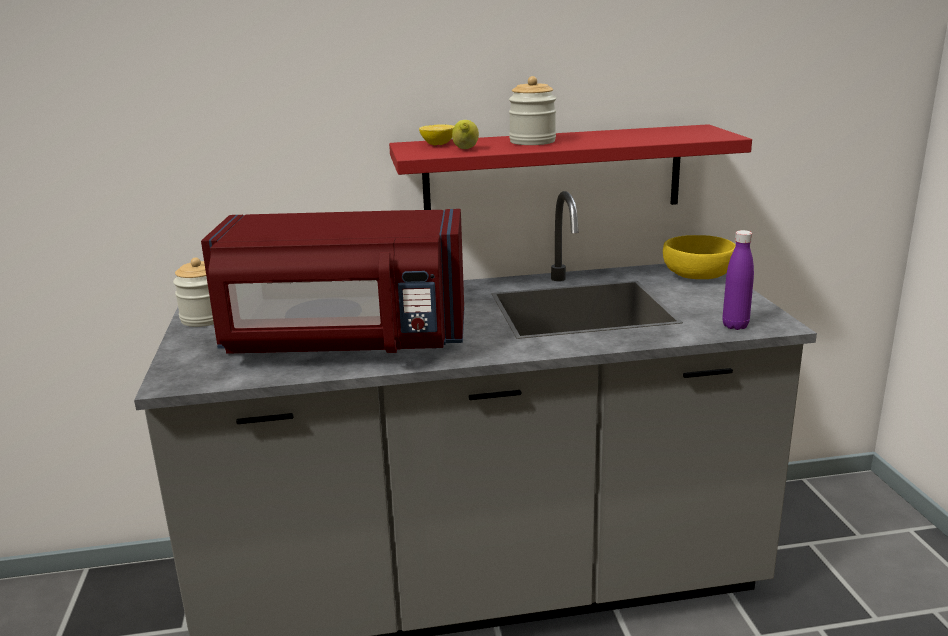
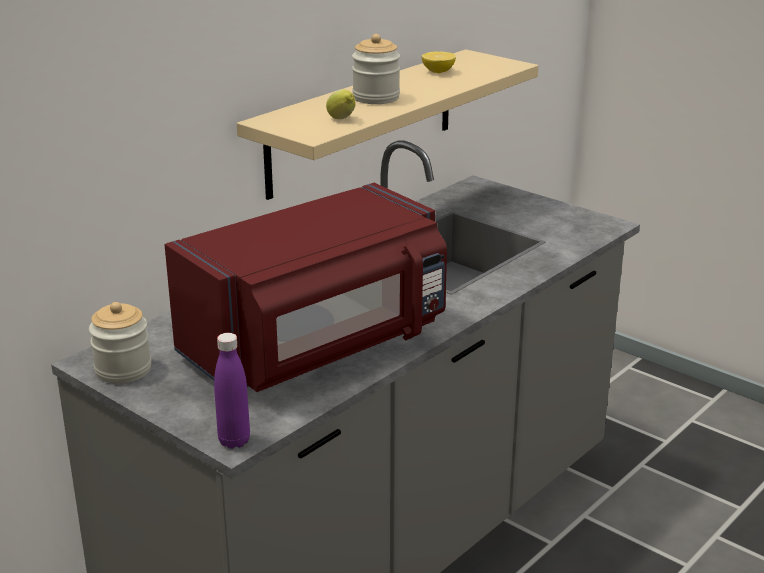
camera: 40 degrees left, 5 degrees up
red shelf [389,124,752,210] -> beige shelf [237,50,538,200]
lemon [419,124,454,145] -> lemon moved to [422,51,456,73]
yellow bowl [663,235,736,279] -> none
purple bottle [722,230,754,330] -> purple bottle moved to [214,333,250,449]

